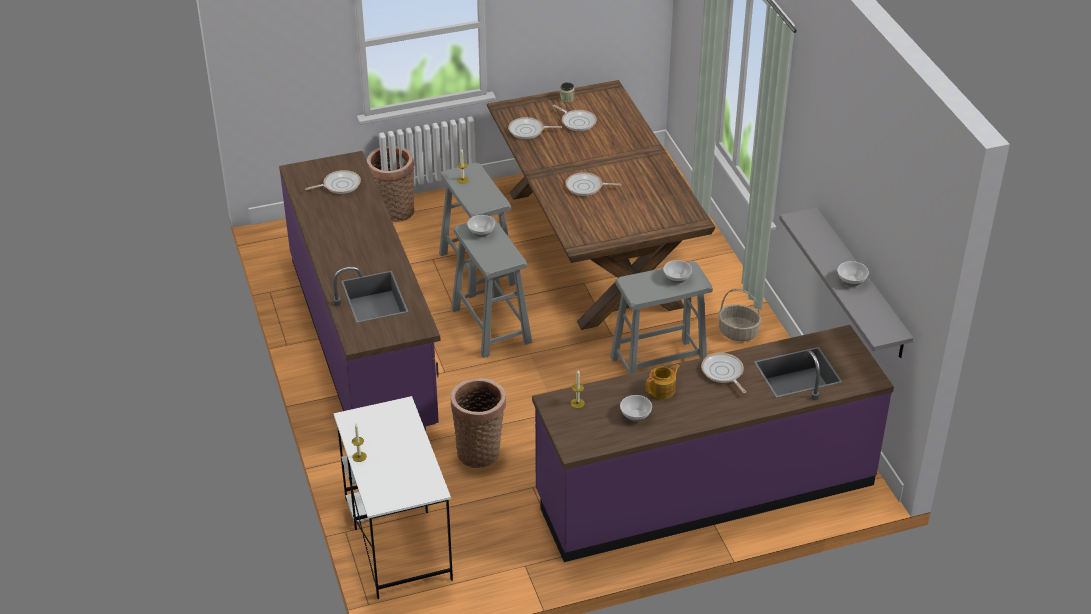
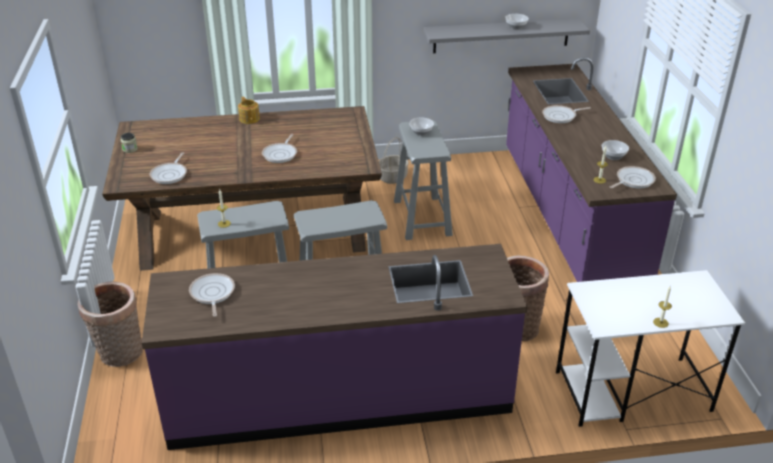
camera: 80 degrees left, 5 degrees down
bowl [467,215,495,237] -> none
frying pan [552,105,597,131] -> frying pan moved to [610,166,656,188]
teapot [646,364,680,399] -> teapot moved to [238,97,260,124]

